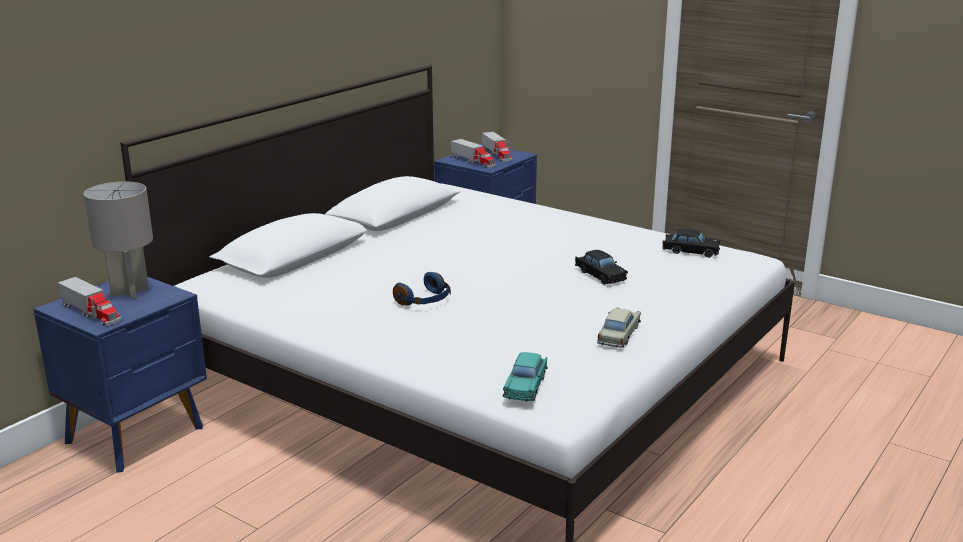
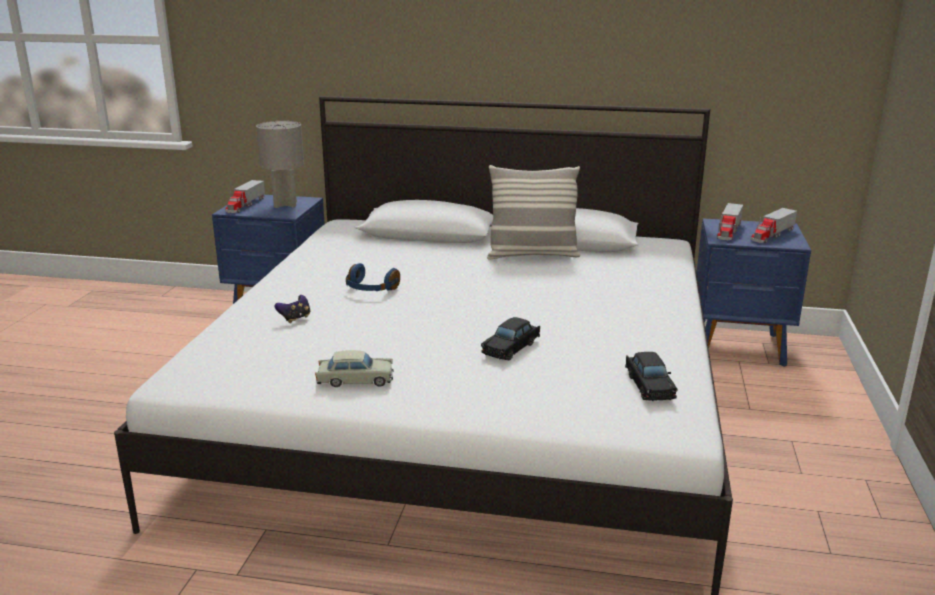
camera: 65 degrees right, 0 degrees up
turquoise toy car [503,352,548,402] -> none
none -> game controller [274,295,310,323]
none -> pillow [487,165,580,259]

